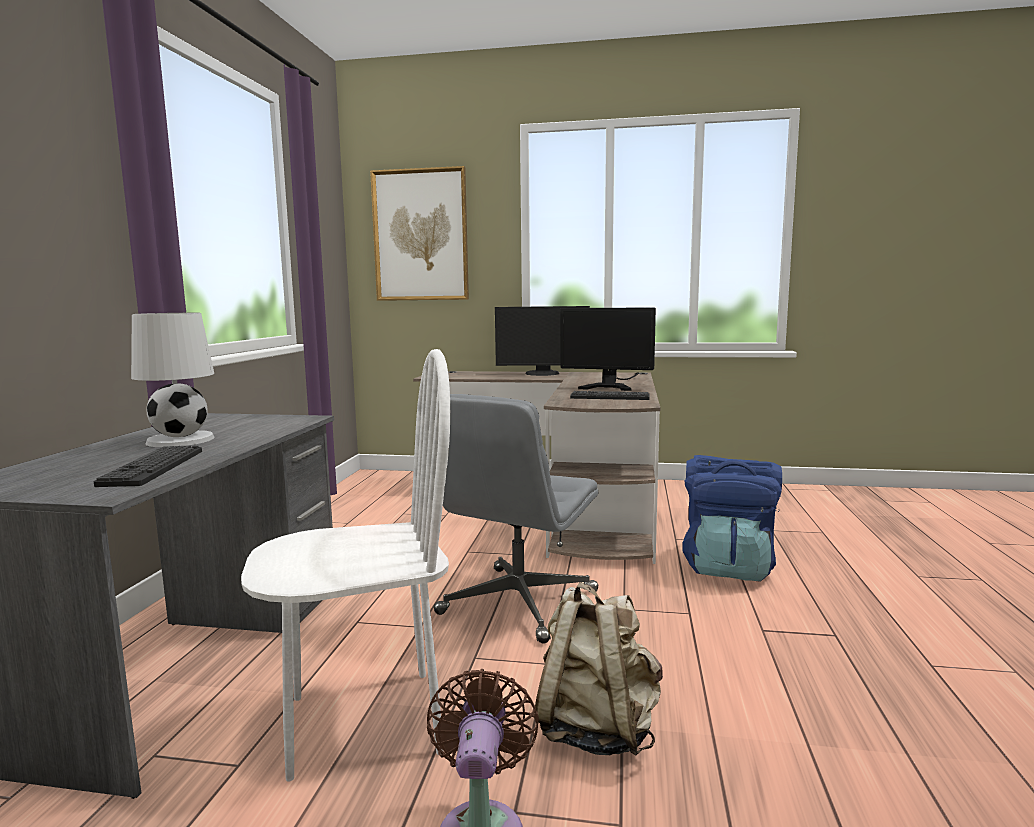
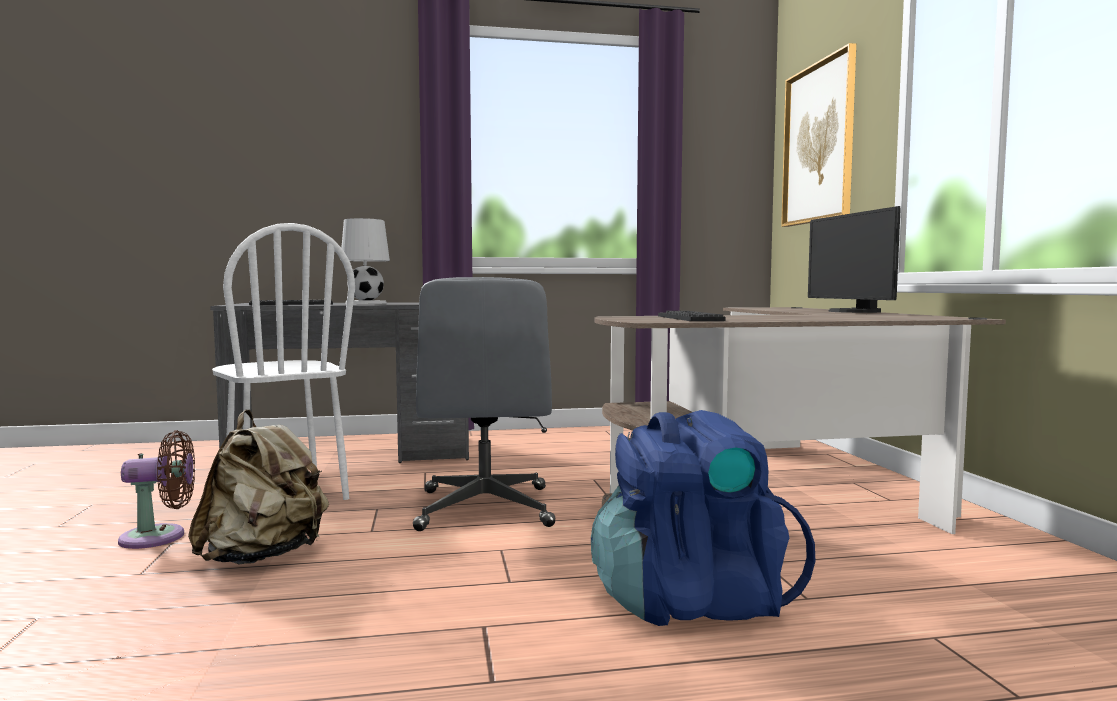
camera: 70 degrees right, 5 degrees down
grey office chair [433,394,599,644] -> grey office chair turned 105 degrees counterclockwise [413,277,556,531]
monitor [560,307,656,391] -> none

